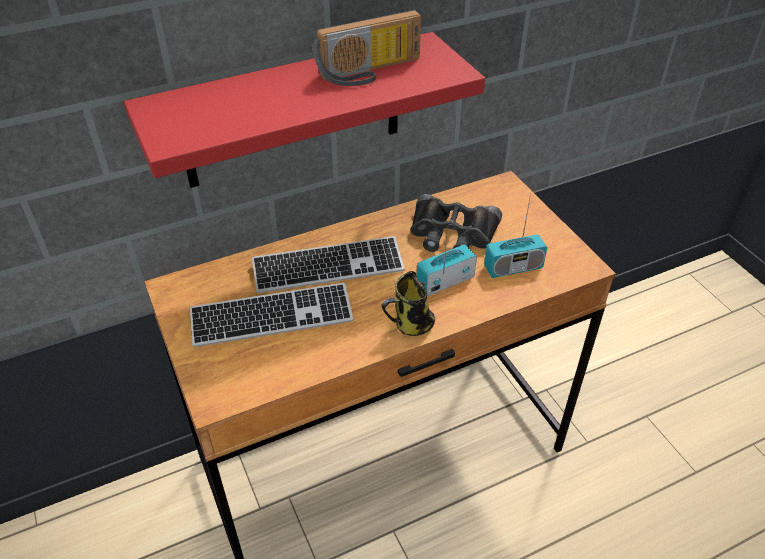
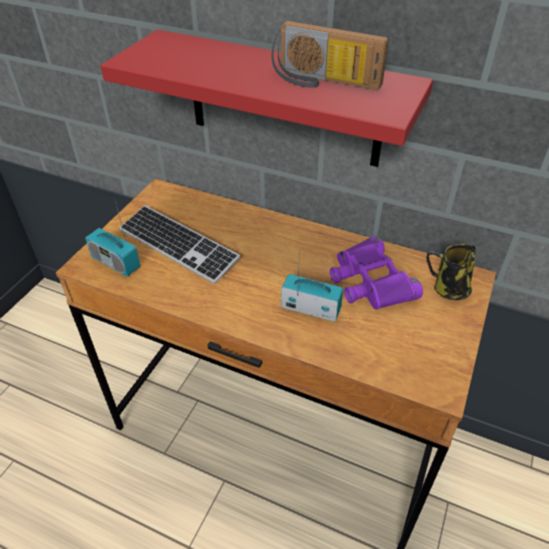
camera: 50 degrees right, 0 degrees up
keyboard [252,236,405,293] -> none
mug [381,271,435,336] -> mug moved to [426,243,476,300]
black binoculars [410,194,502,252] -> purple binoculars [330,236,423,310]
radio [484,194,547,278] -> radio moved to [85,201,140,277]

